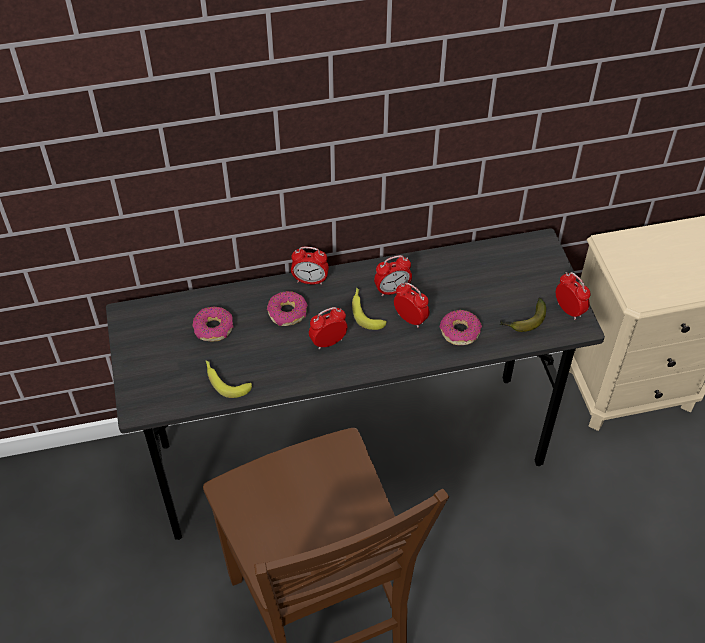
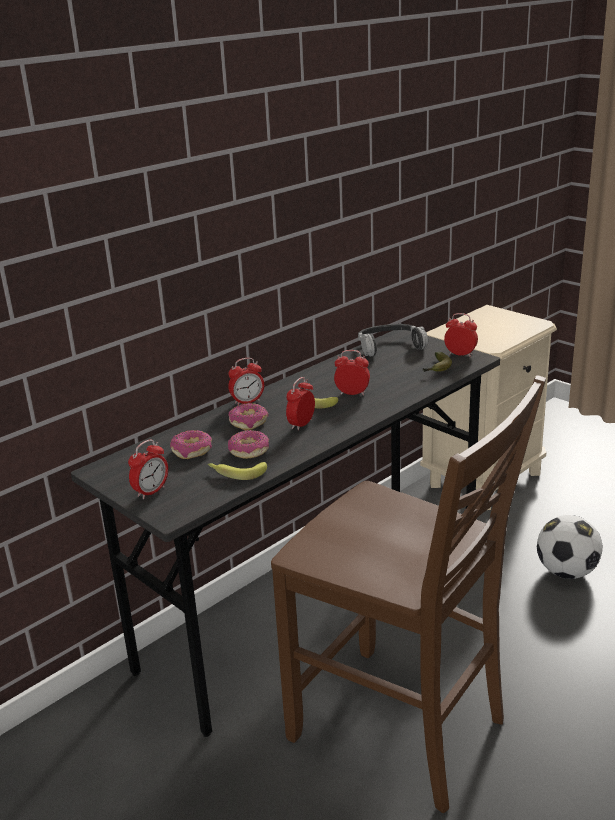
camera: 30 degrees left, 25 degrees down
alarm clock [374,255,412,296] -> alarm clock moved to [128,440,168,499]
donut [440,310,482,345] -> donut moved to [228,430,269,459]
none -> headphones [358,324,428,356]
none -> football [537,515,603,579]

